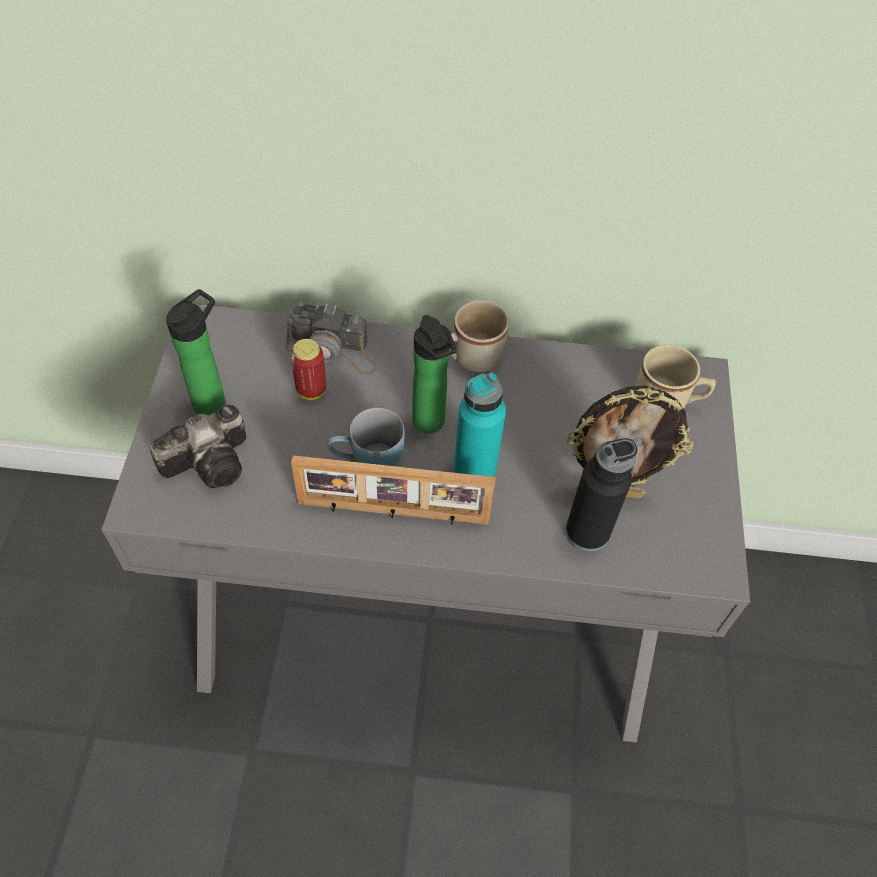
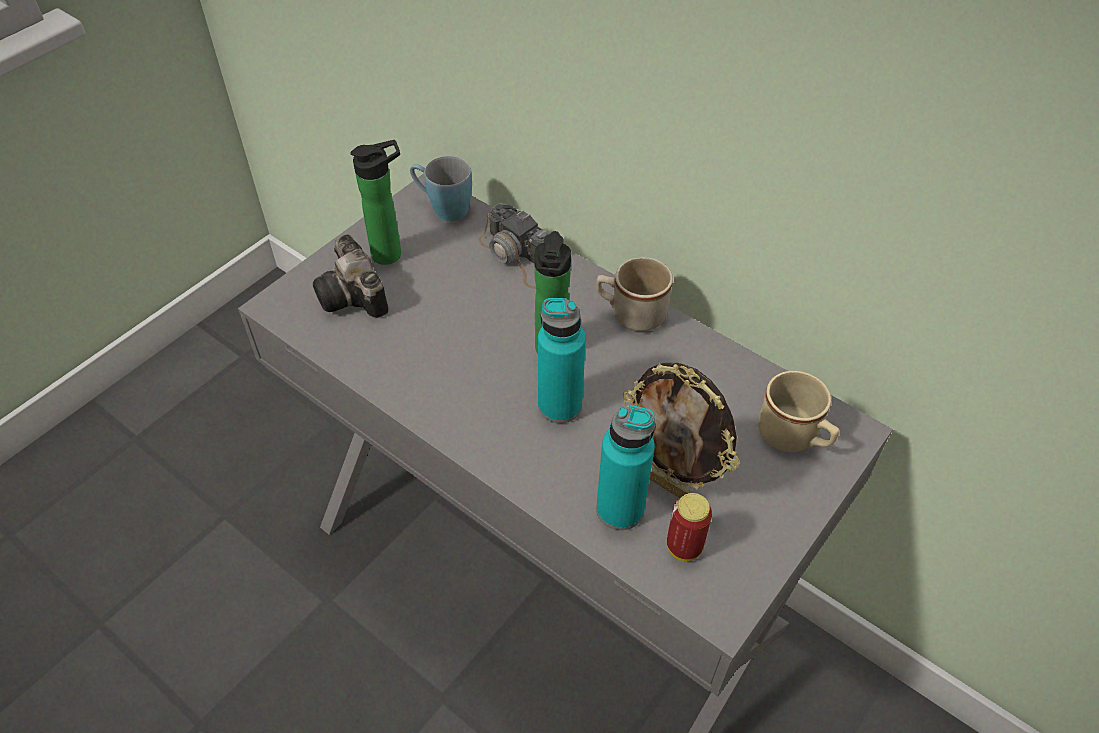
camera: 35 degrees right, 5 degrees down
camera [150,405,246,489] -> camera turned 60 degrees clockwise [313,234,388,318]
can [291,339,326,400] -> can moved to [667,493,712,561]
picture frame [291,455,496,525] -> none
blue mug [327,408,405,466] -> blue mug moved to [410,156,472,221]
black bottle [566,438,637,551] -> turquoise bottle [596,405,655,530]

